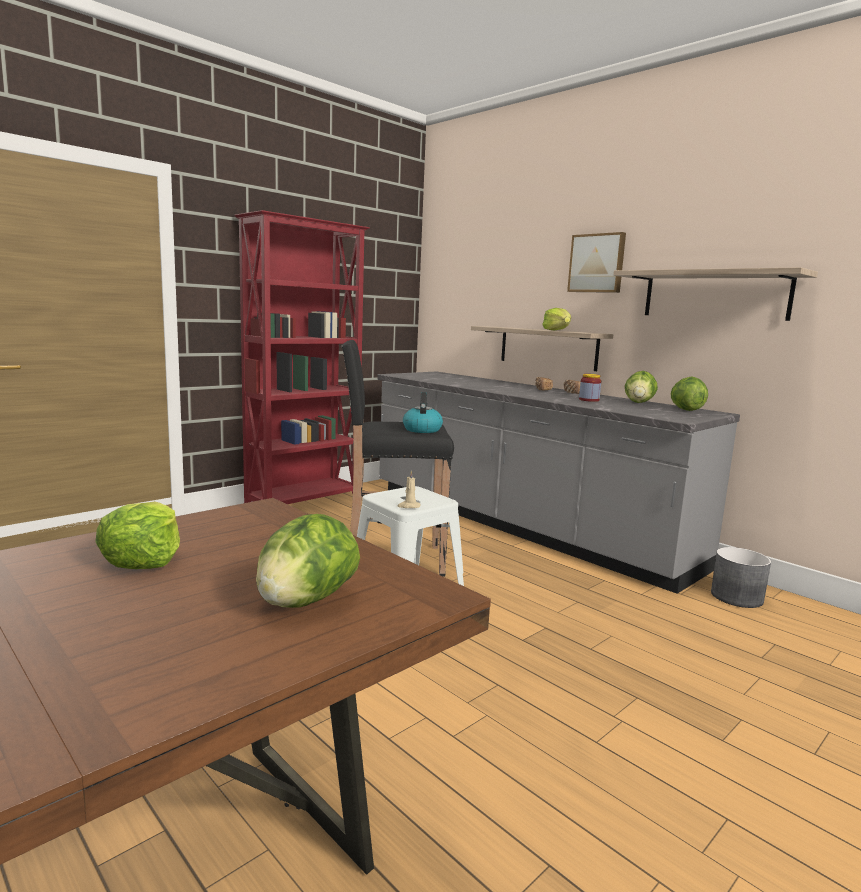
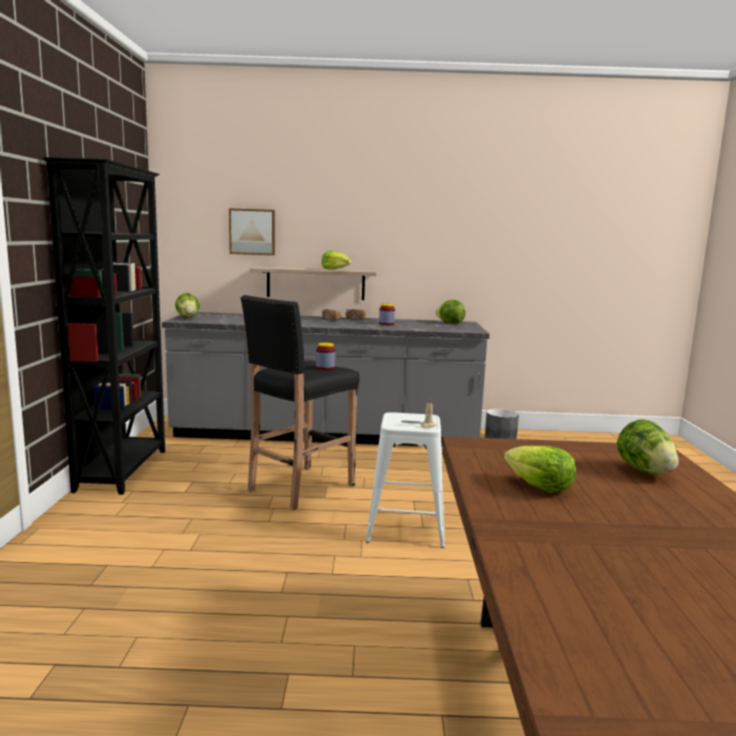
camera: 45 degrees left, 0 degrees up
red bookcase [235,210,370,504] -> black bookcase [43,157,165,495]
kettle [403,392,443,433] -> jar [316,343,336,370]
picture [567,232,626,293] -> picture moved to [229,208,275,255]
shelf [613,267,818,321] -> none
lettuce [625,371,658,403] -> lettuce moved to [175,293,200,318]

